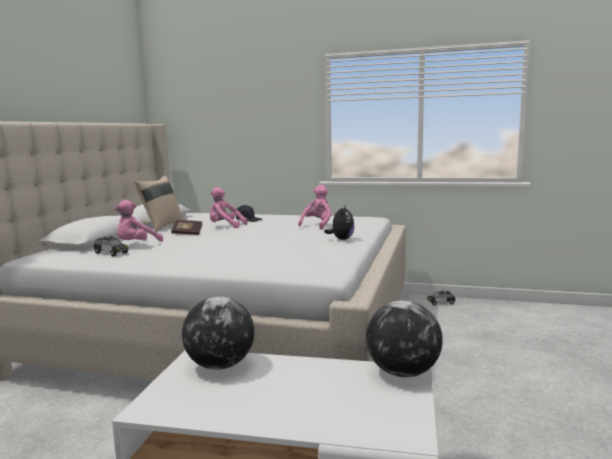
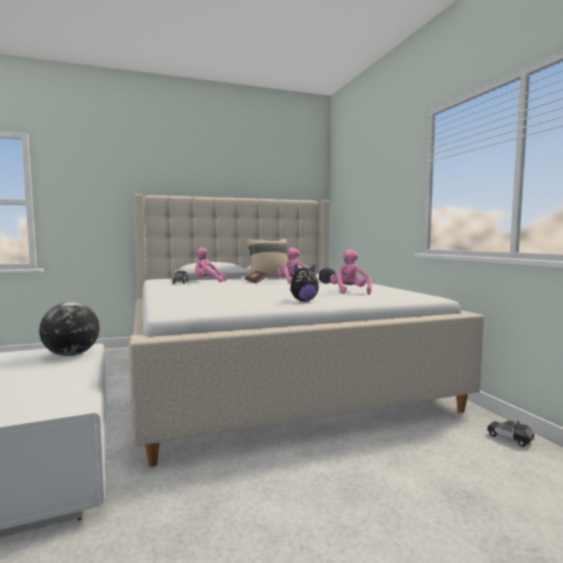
camera: 55 degrees right, 5 degrees down
pink plush toy [298,185,332,230] -> pink plush toy turned 90 degrees counterclockwise [330,249,372,295]
globe [366,300,443,377] -> none

